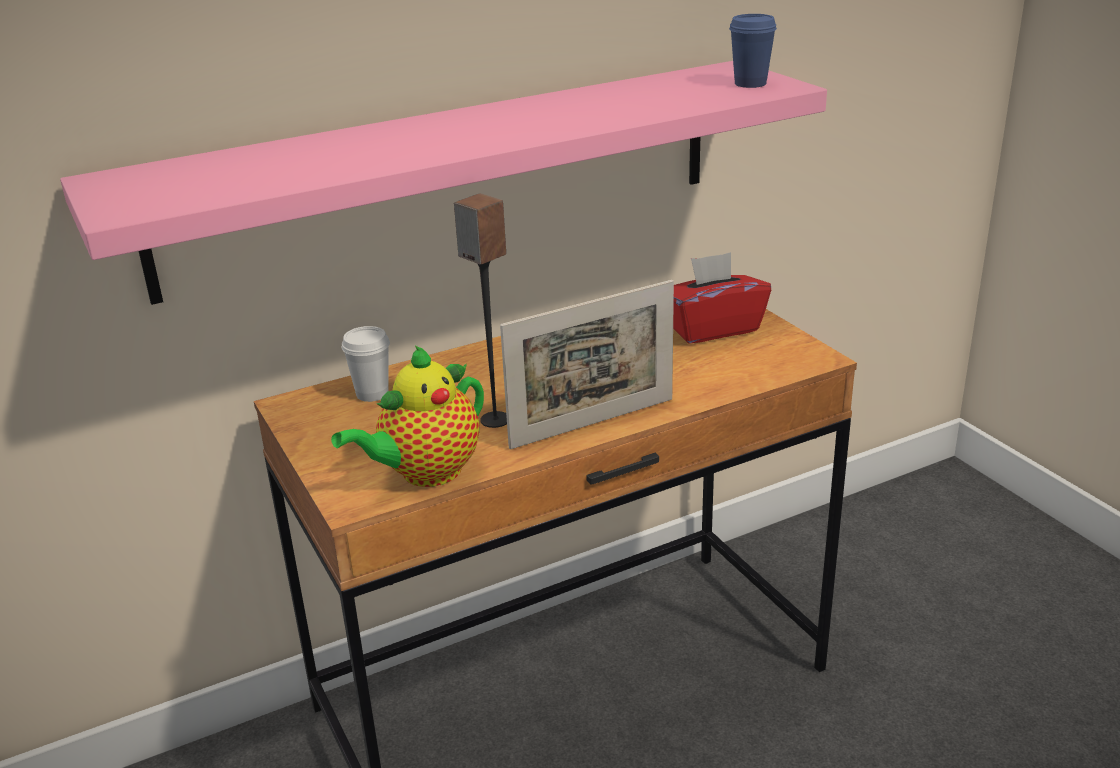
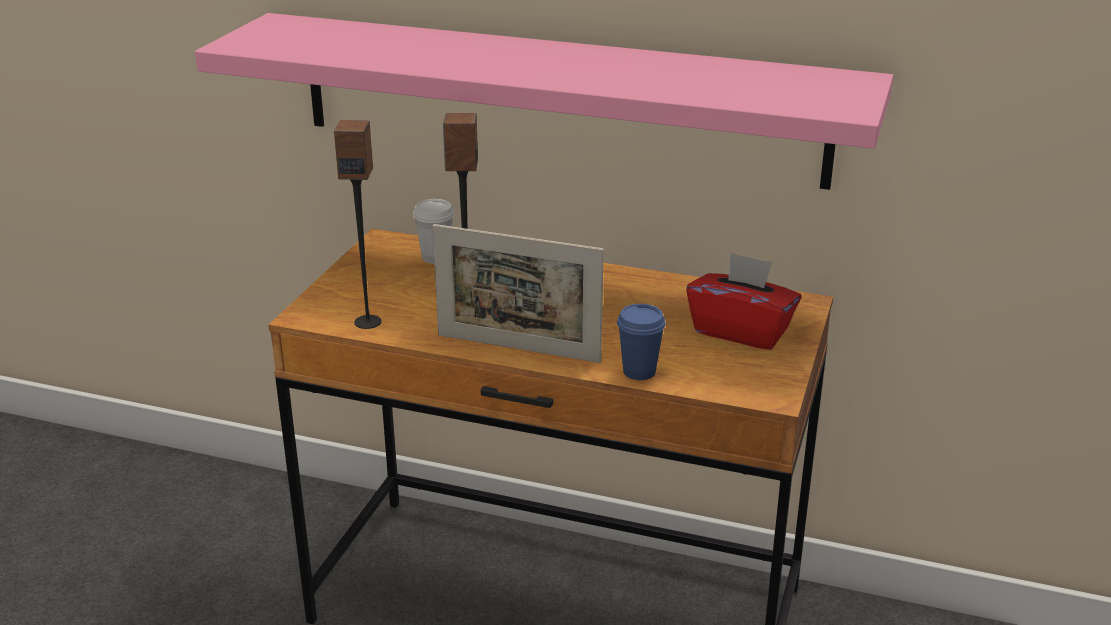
camera: 45 degrees right, 0 degrees up
teapot [331,346,484,487] -> speaker [334,120,382,329]
blue cup [729,14,777,88] -> blue cup moved to [617,304,666,380]

